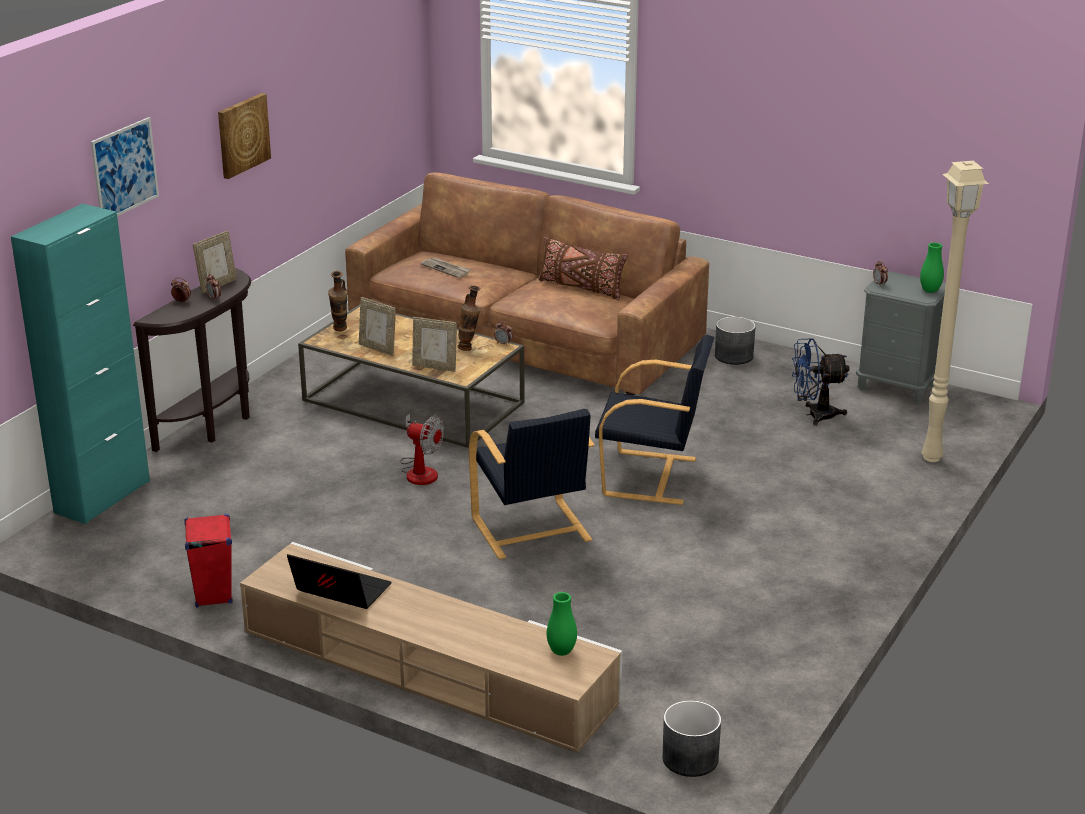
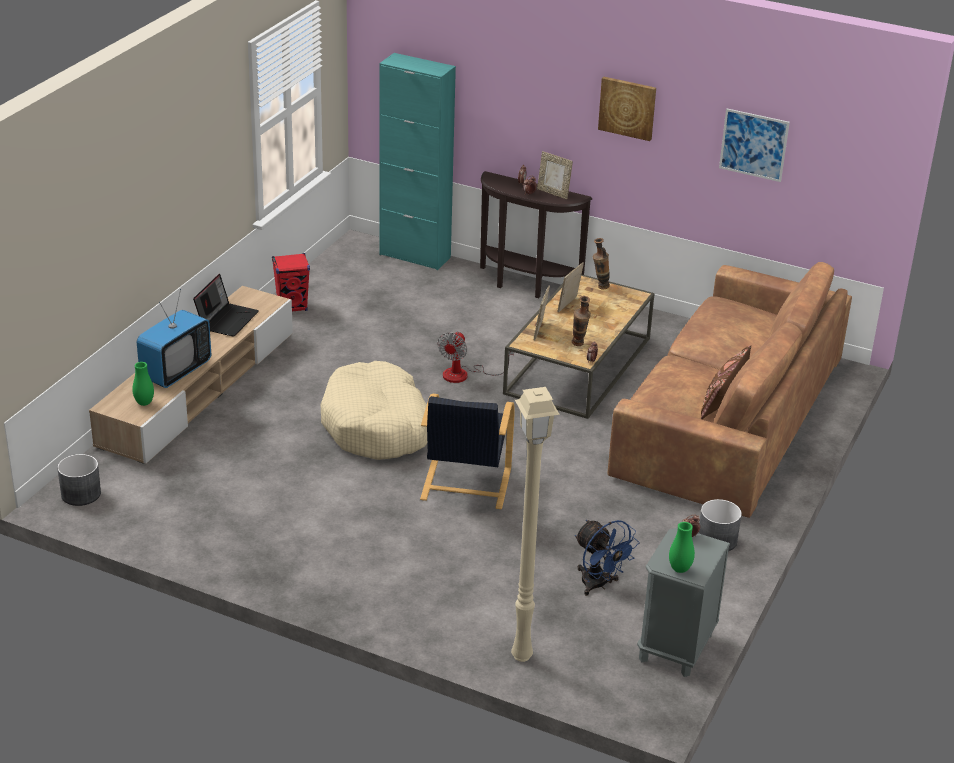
camera: 85 degrees right, 5 degrees up
picture [91,117,159,216] -> picture moved to [719,109,790,182]
newspaper [420,258,471,278] -> none
black armchair [469,409,595,559] -> beige dog bed [320,361,427,460]
blue fan [792,338,850,426] -> blue fan turned 150 degrees clockwise [575,520,639,596]
none -> television [137,289,211,388]

